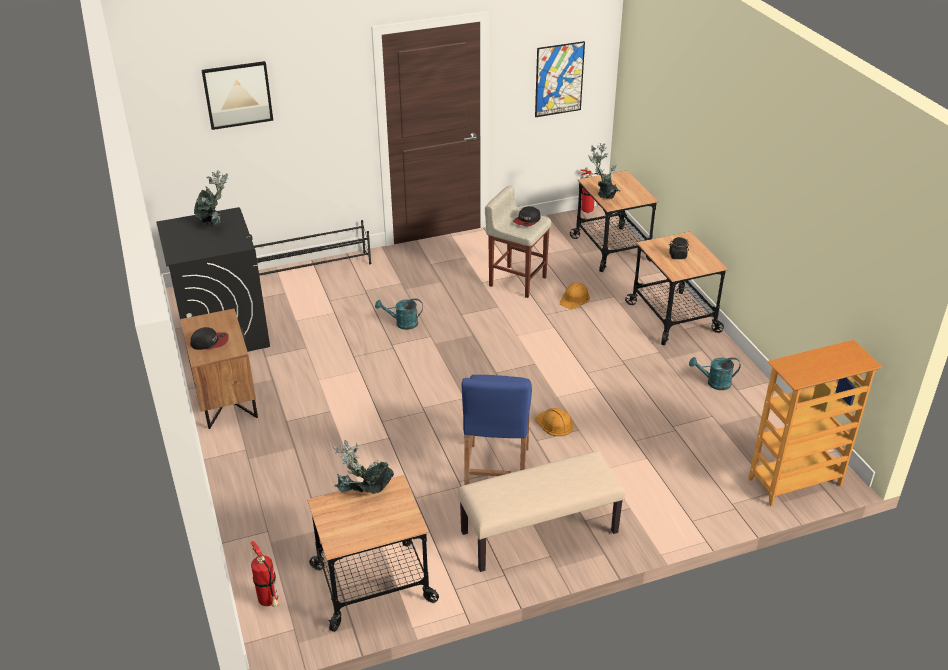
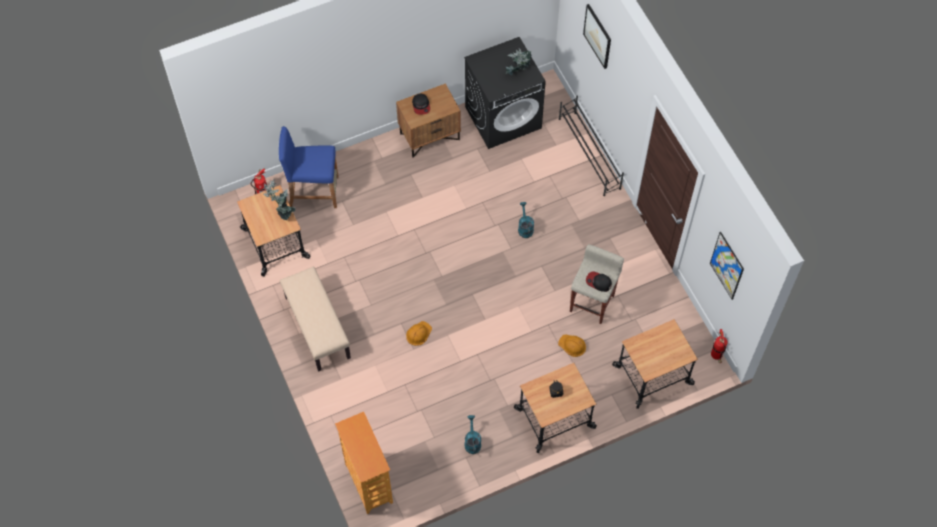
camera: 85 degrees right, 25 degrees up
blue stool [461,375,532,485] -> blue stool moved to [279,126,339,208]
potted plant [588,143,621,199] -> none

